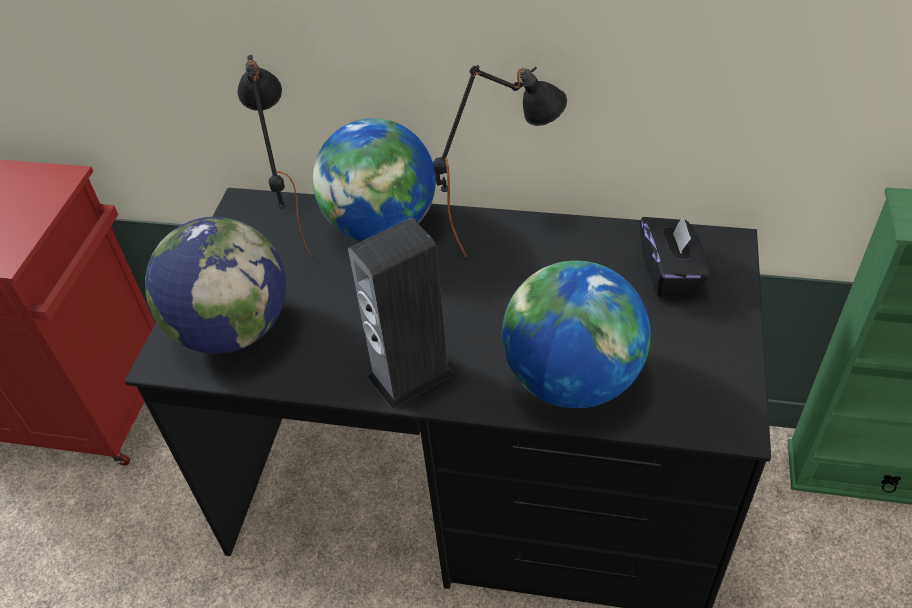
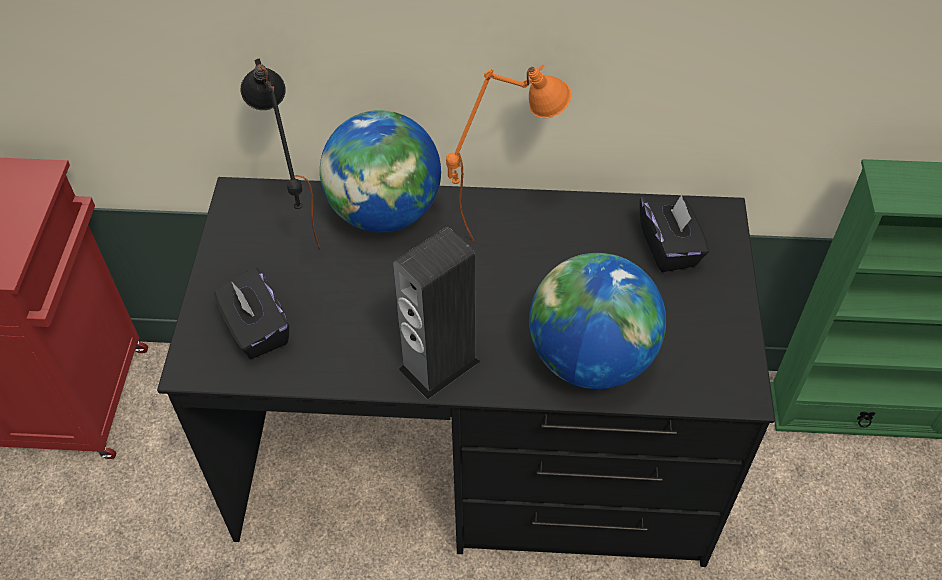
camera: 10 degrees left, 5 degrees up
globe [145,217,286,353] -> black tissue box [214,267,289,359]
black table lamp [433,65,567,257] -> orange table lamp [446,65,571,241]

